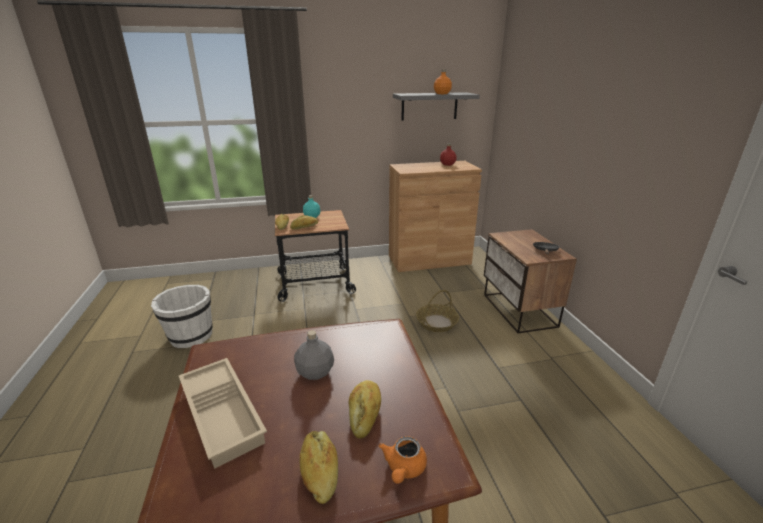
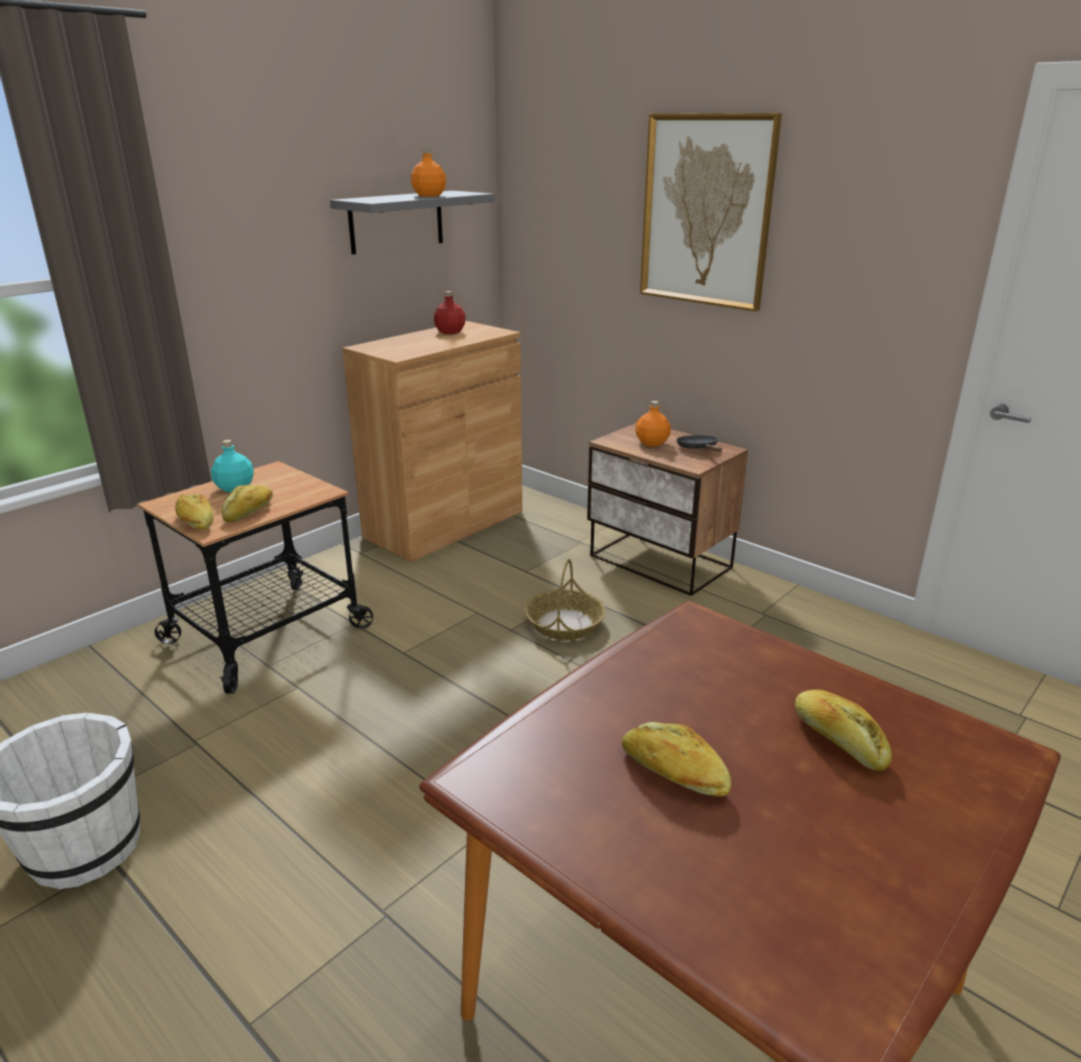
camera: 35 degrees left, 0 degrees up
beige tray [179,358,267,469] -> none
grey bottle [294,330,334,380] -> none
bread [300,431,338,504] -> bread moved to [622,722,731,797]
orange teapot [378,436,427,484] -> none
none -> orange bottle [635,401,671,447]
none -> picture [640,113,782,312]

